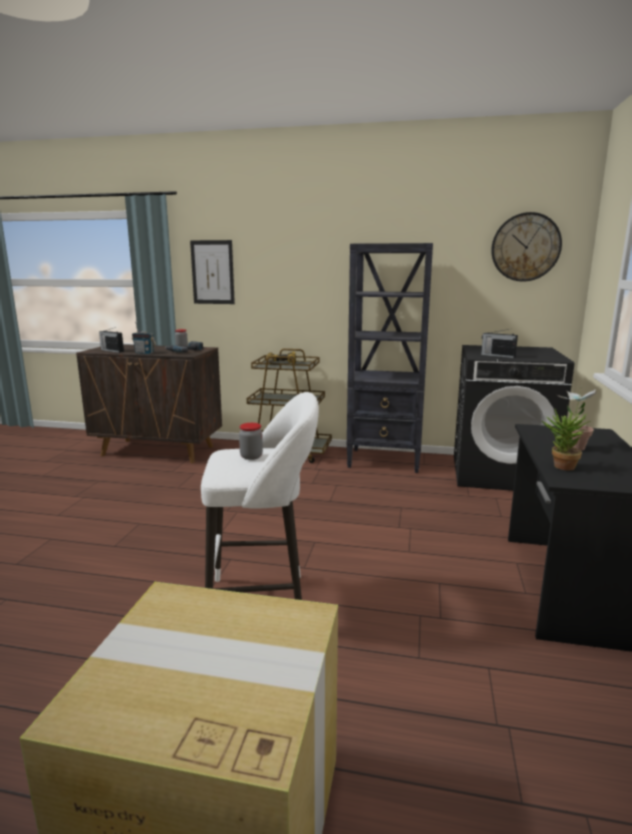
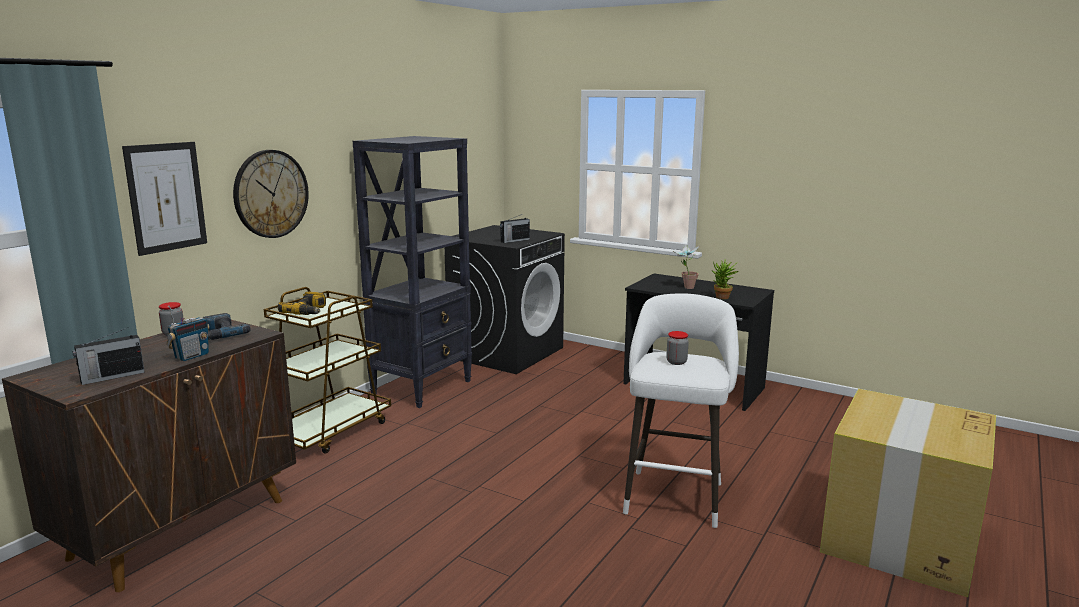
camera: 70 degrees left, 0 degrees up
wall clock [491,212,562,282] -> wall clock moved to [233,150,309,238]

